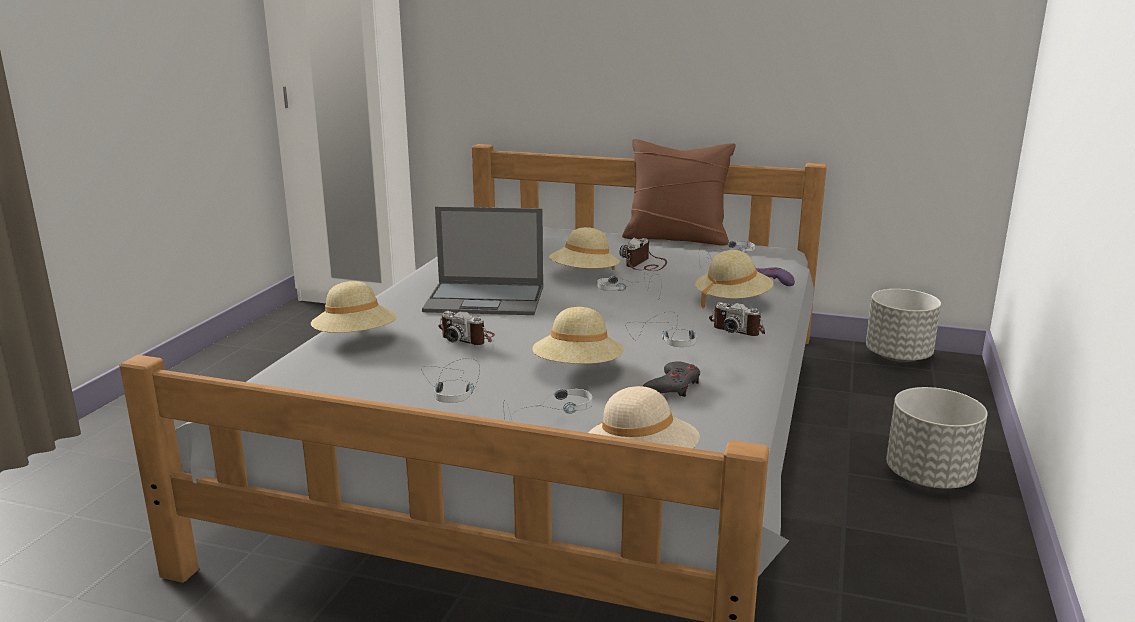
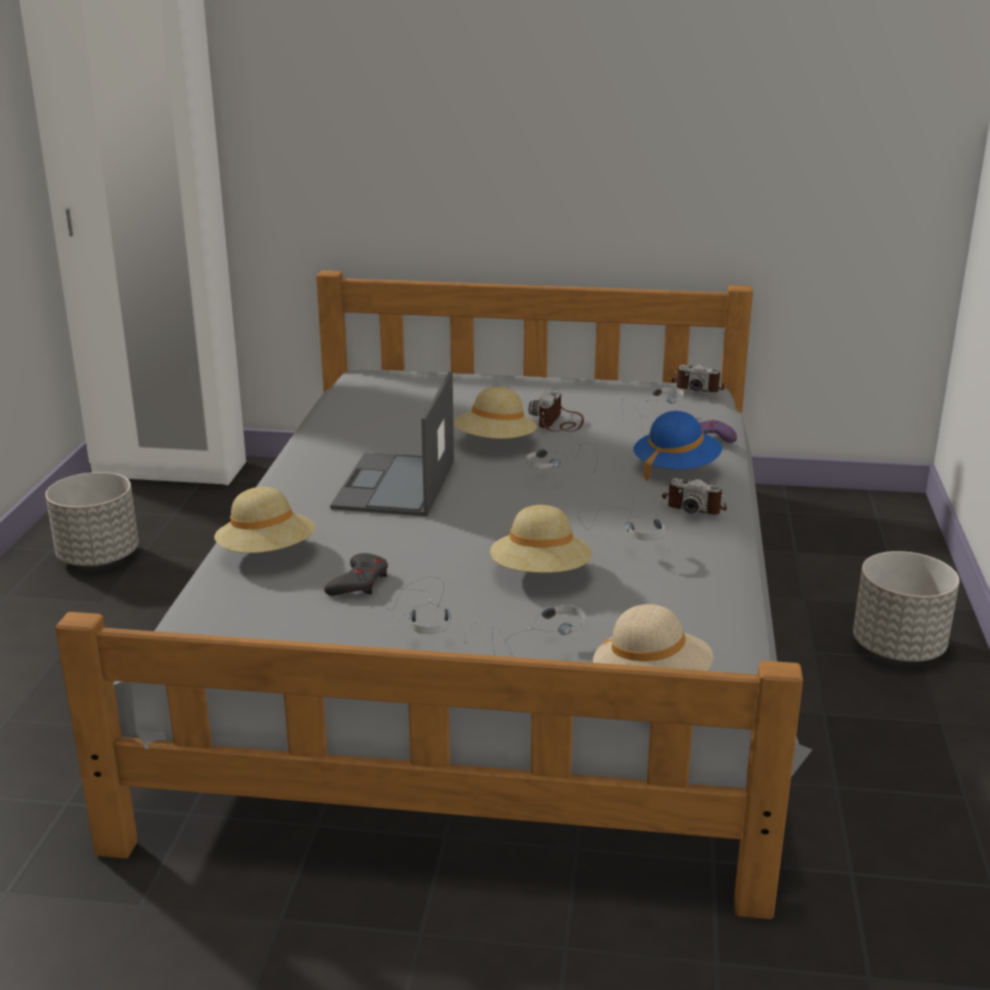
camera: 10 degrees left, 5 degrees up
laptop [422,206,543,315] -> laptop turned 105 degrees clockwise [330,372,454,516]
camera [438,311,495,345] -> camera moved to [671,364,724,393]
brown pillow [622,139,736,245] -> none
grey game controller [642,361,700,397] -> grey game controller moved to [324,553,388,596]
beige hat [695,250,774,309] -> blue hat [634,411,722,481]
grey planter [866,289,941,362] -> grey planter moved to [45,472,139,566]

